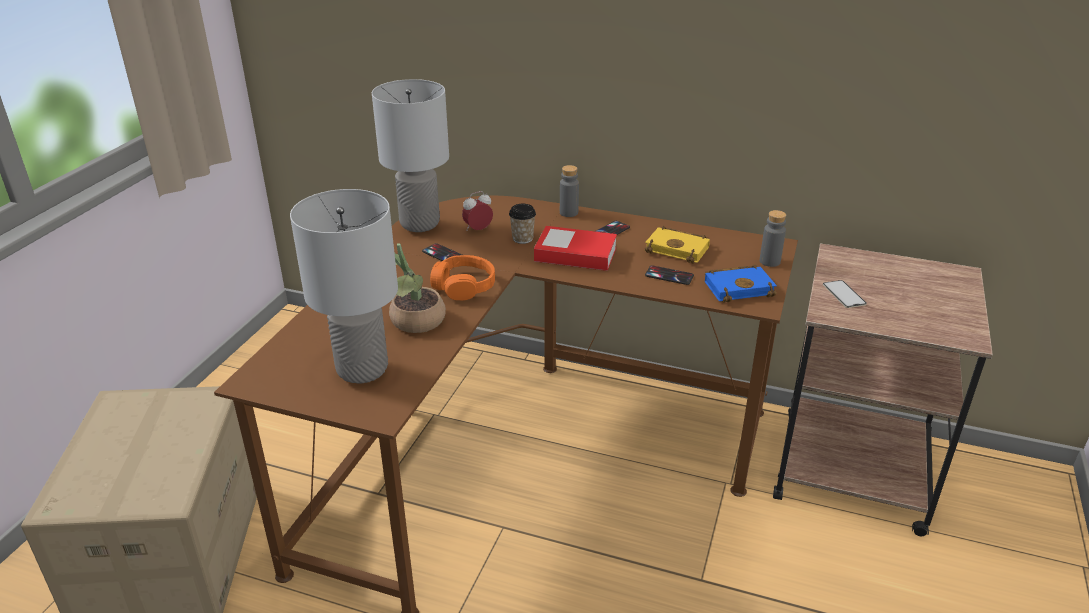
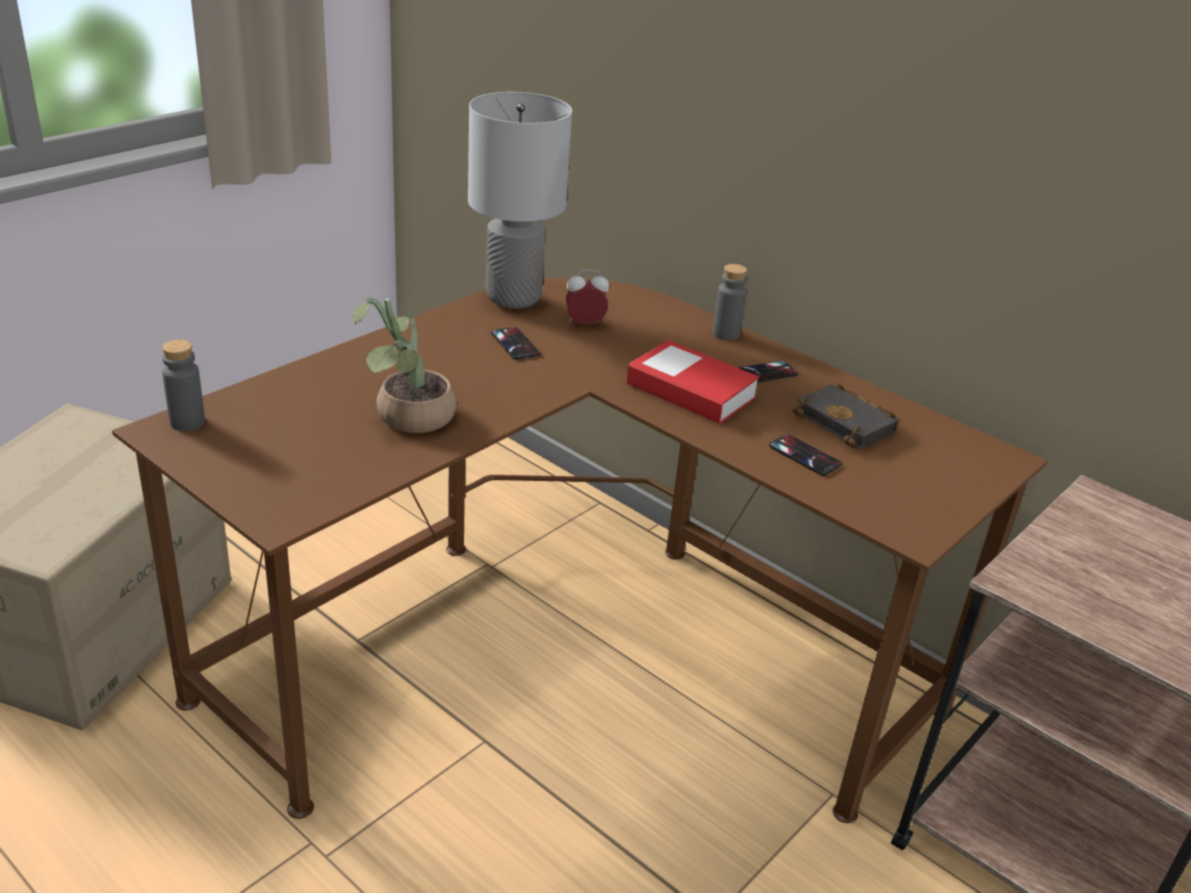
camera: 20 degrees right, 0 degrees up
grey table lamp [290,189,398,384] -> none
orange headphones [430,255,495,301] -> none
cup [509,204,536,244] -> none
yellow book [645,226,710,264] -> black book [792,383,900,449]
blue book [705,265,777,303] -> none
grey bottle [760,210,786,267] -> grey bottle moved to [162,340,205,431]
phone [823,280,867,308] -> none

